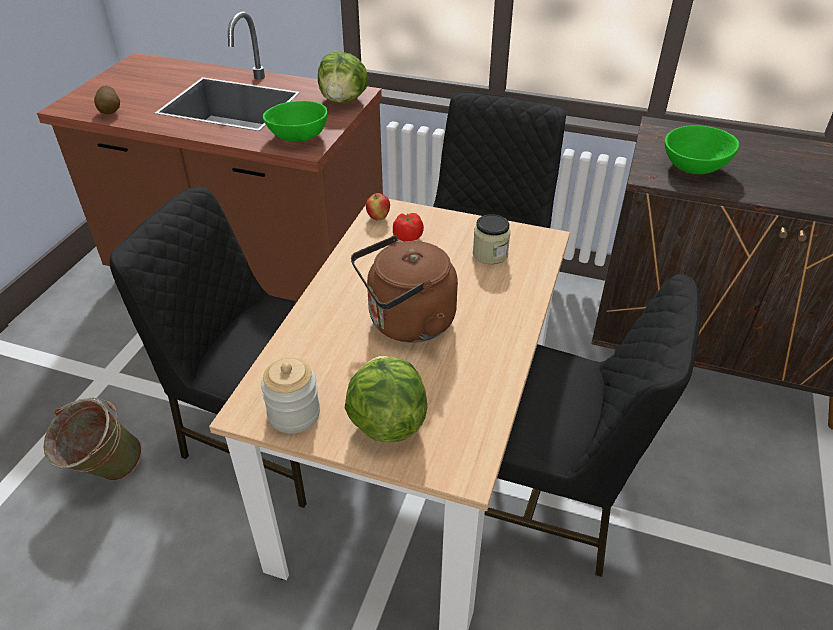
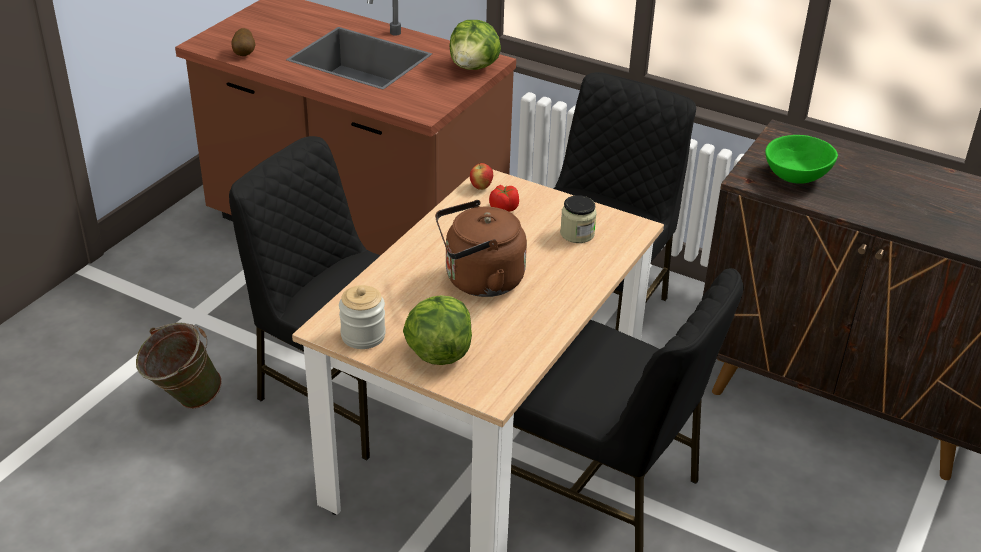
camera: 10 degrees right, 5 degrees down
green bowl [263,101,328,142] -> none

